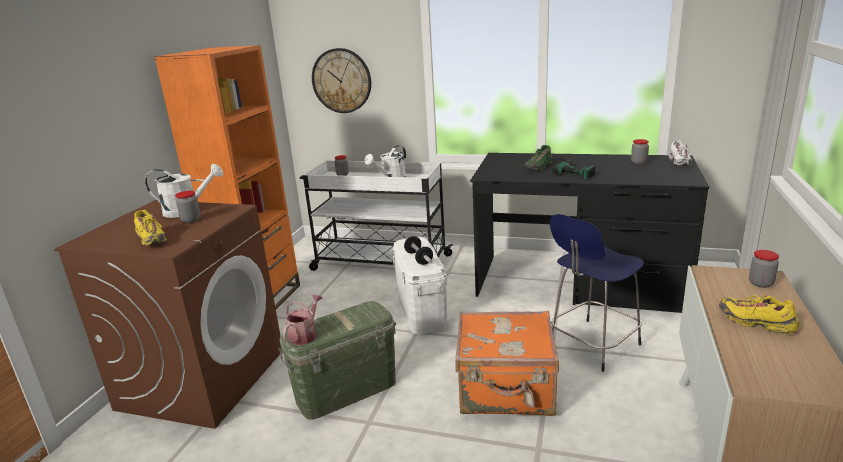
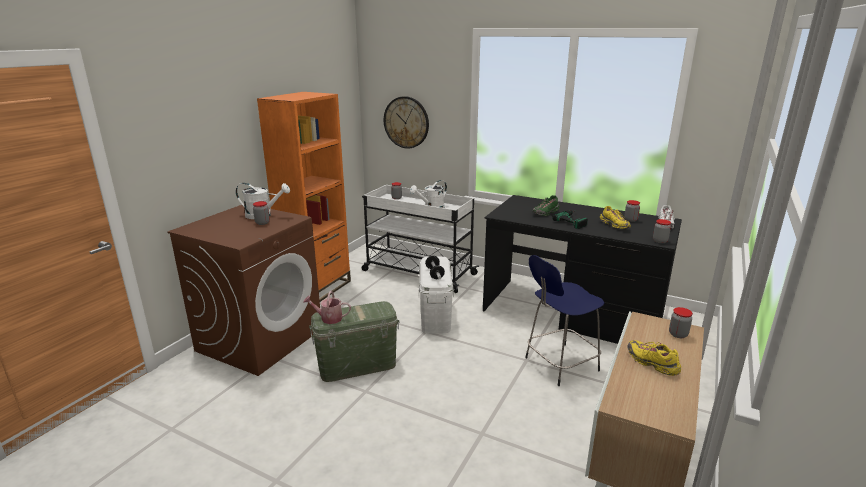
camera: 10 degrees right, 0 degrees up
yellow shoe [134,210,167,245] -> yellow shoe moved to [600,206,631,229]
watering can [283,294,322,345] -> watering can turned 120 degrees counterclockwise [303,291,351,324]
orange suitcase [455,311,559,416] -> none
none -> jar [653,219,671,243]

